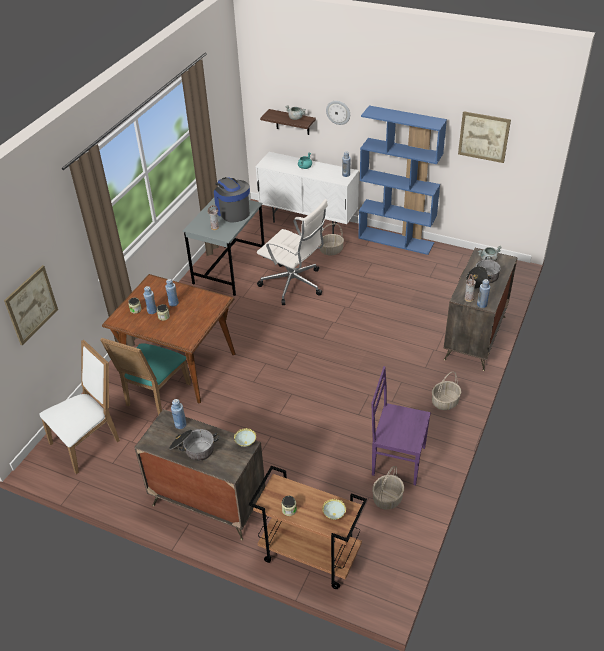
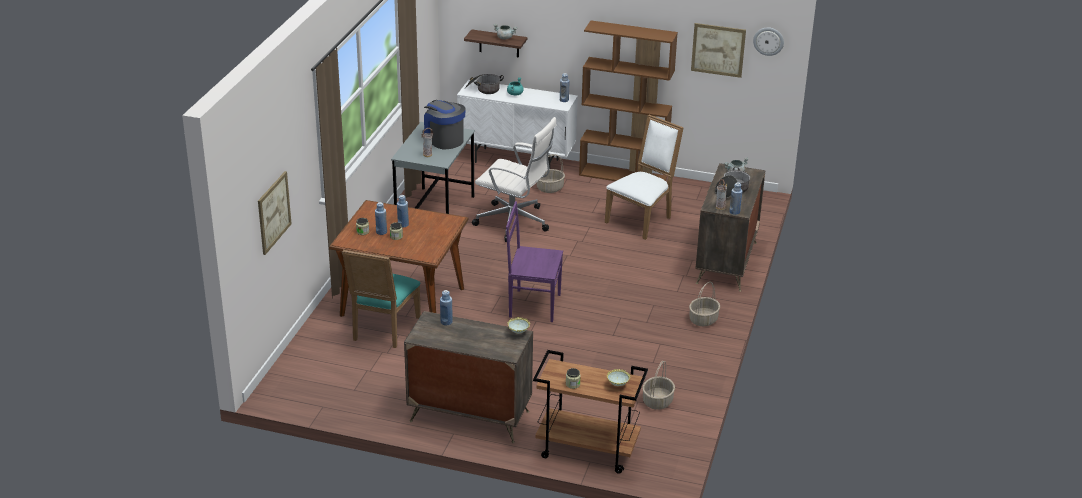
camera: 10 degrees left, 10 degrees down
white chair [39,339,120,474] -> white chair moved to [605,115,684,240]
cooking pot [169,429,219,461] -> cooking pot moved to [465,74,504,94]
wall clock [326,101,350,125] -> wall clock moved to [753,27,784,56]
blue bookcase [358,106,447,255] -> brown bookcase [579,20,678,181]
purple chair [371,366,431,485] -> purple chair moved to [506,201,563,322]

